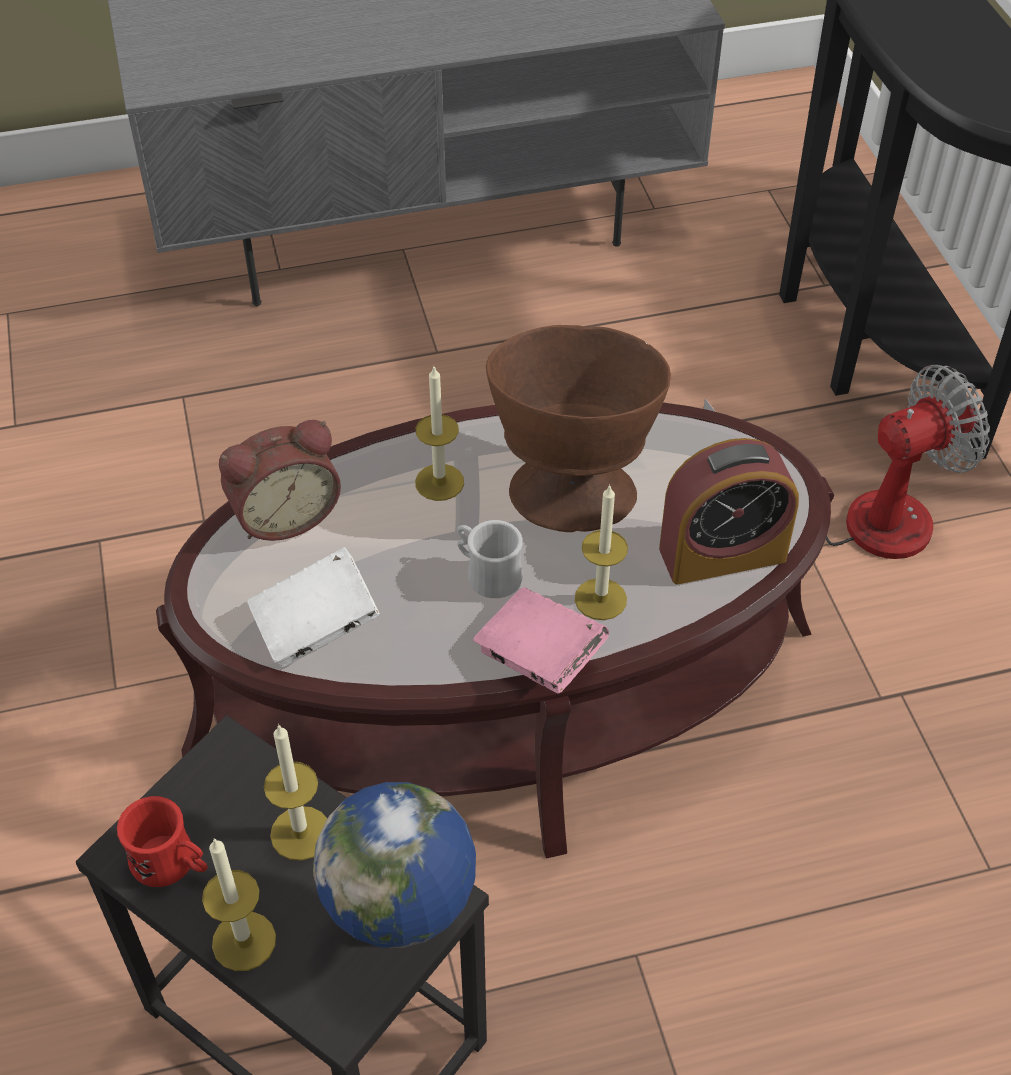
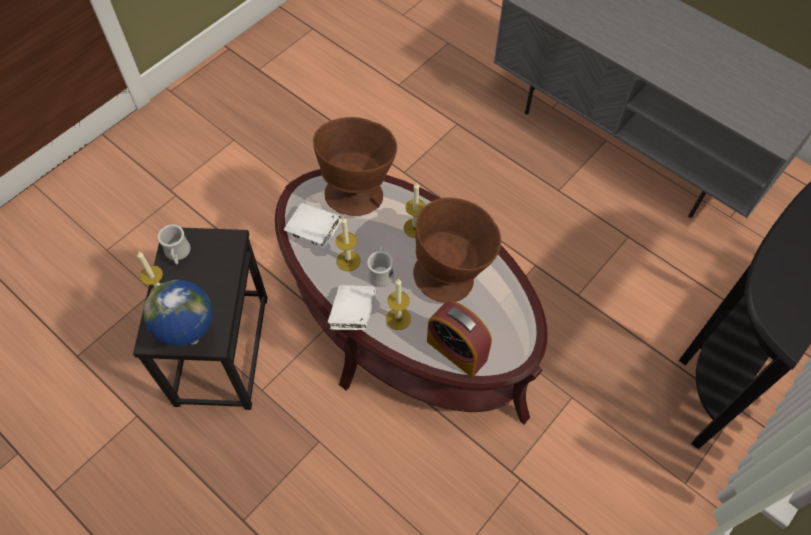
camera: 55 degrees right, 10 degrees up
red mug [117,796,208,887] -> white mug [158,224,191,265]
alarm clock [219,420,341,541] -> brown bowl [313,117,397,216]
candle [264,724,327,861] -> candle moved to [336,217,361,271]
pink book [473,587,609,694] -> white book [328,285,377,330]
fan [704,365,990,559] -> none

